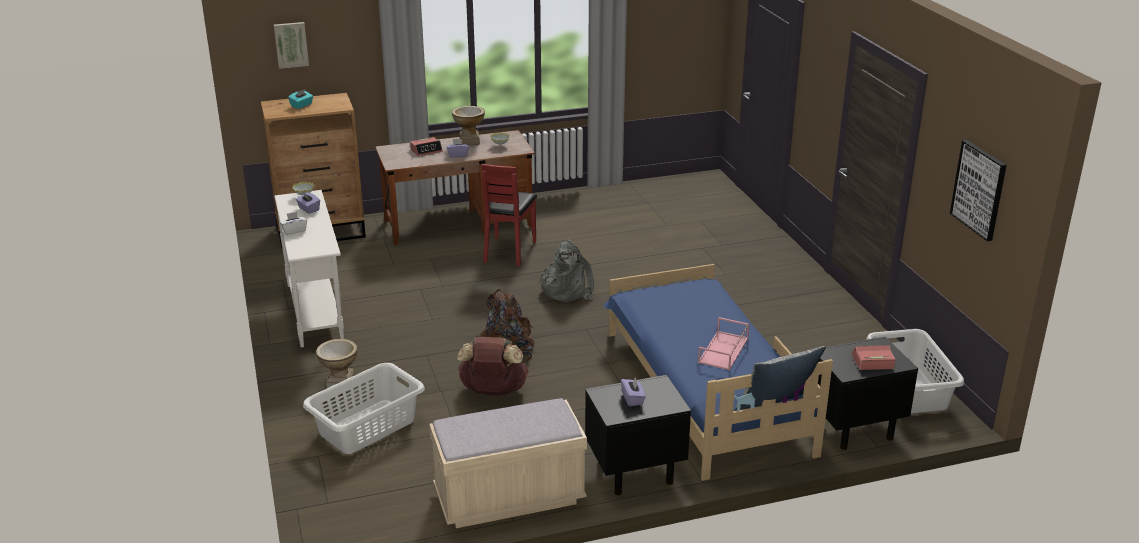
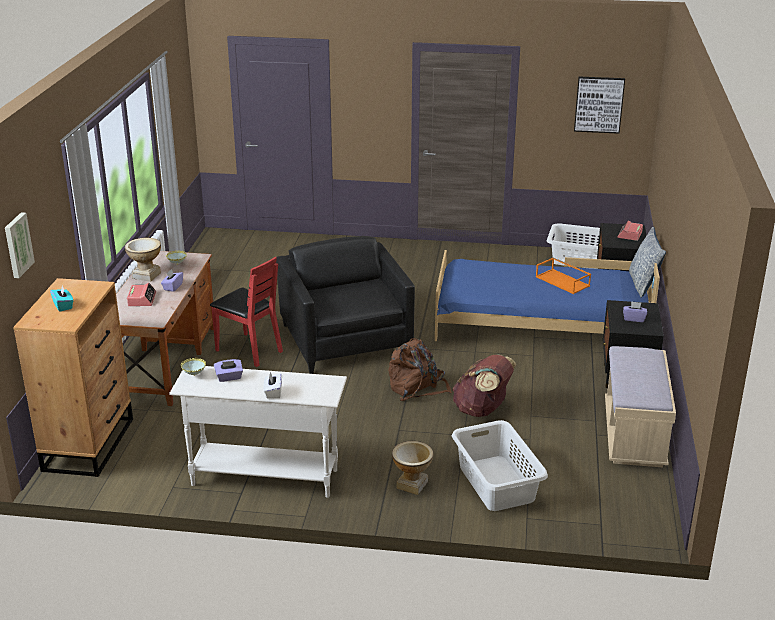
camera: 65 degrees left, 0 degrees up
grey backpack [538,239,594,302] -> black armchair [276,236,415,374]
pink tray [698,317,749,370] -> orange tray [536,258,591,294]

